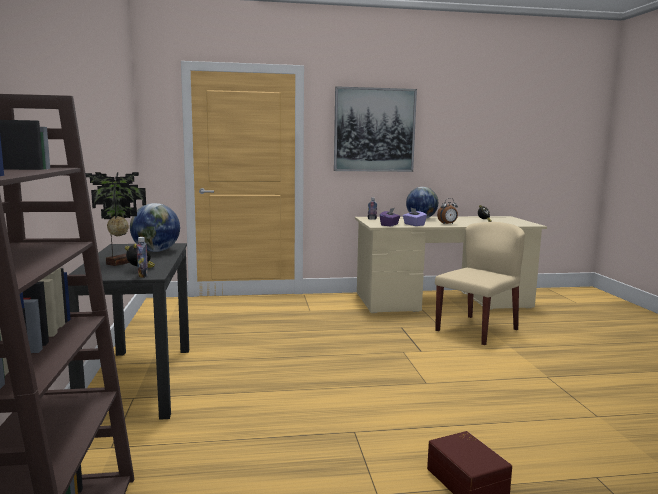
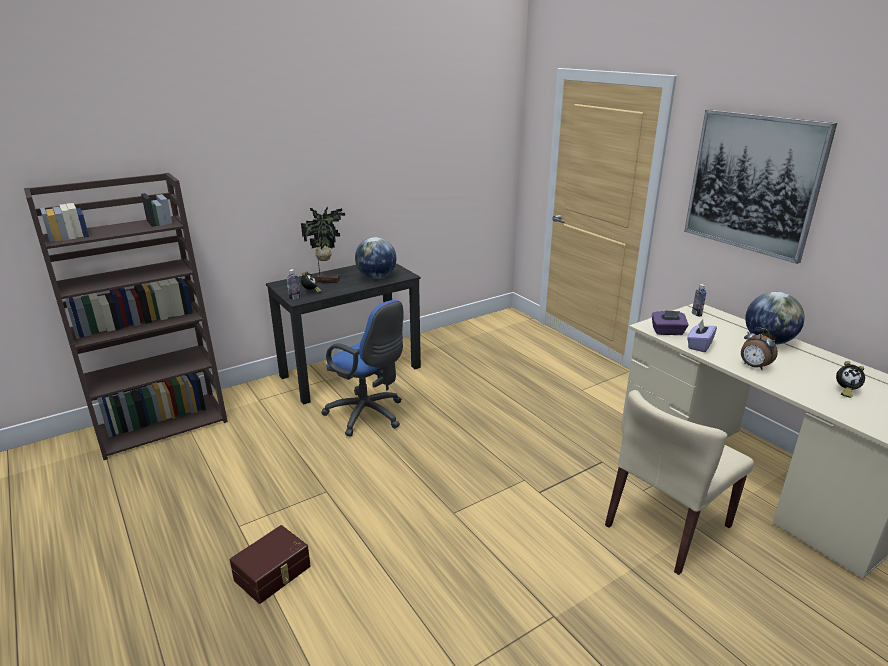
camera: 65 degrees right, 15 degrees up
beige chair [435,222,525,345] -> beige chair turned 120 degrees clockwise [605,390,754,575]
none -> blue office chair [321,300,404,437]

